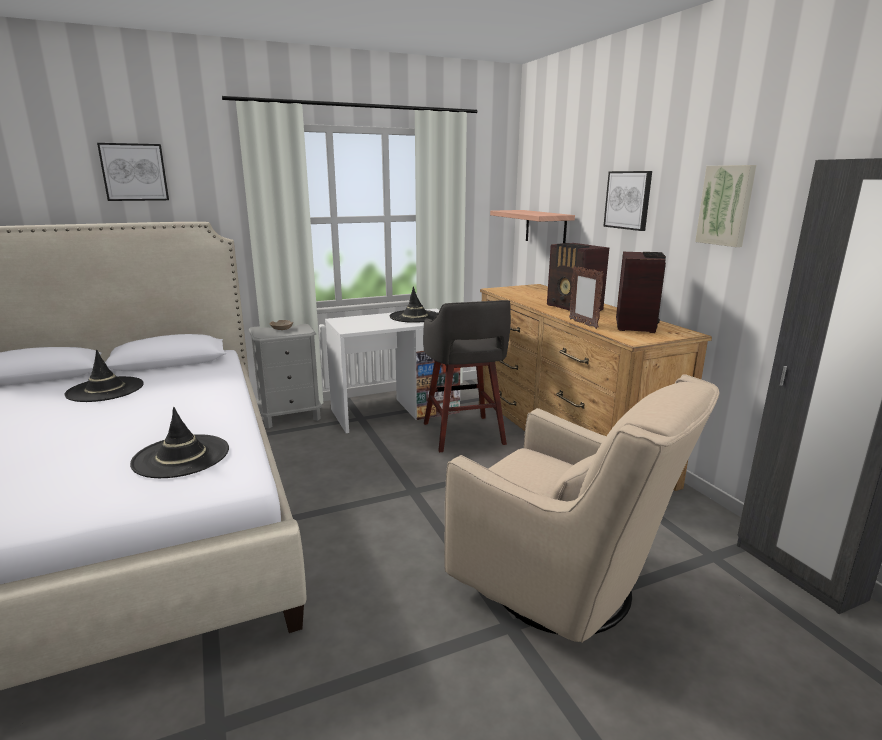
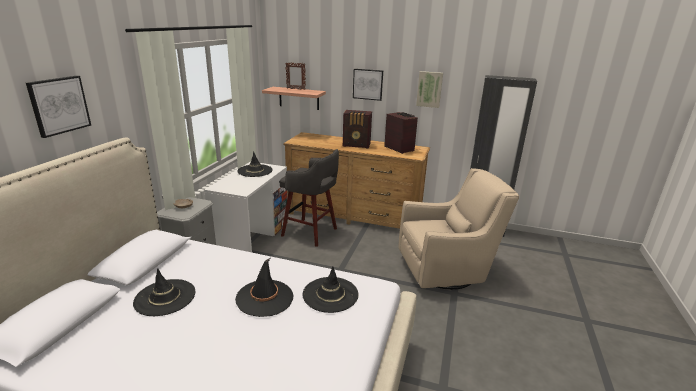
camera: 50 degrees left, 5 degrees up
picture frame [569,266,604,329] -> picture frame moved to [285,62,306,90]
none -> black hat [235,258,294,317]

